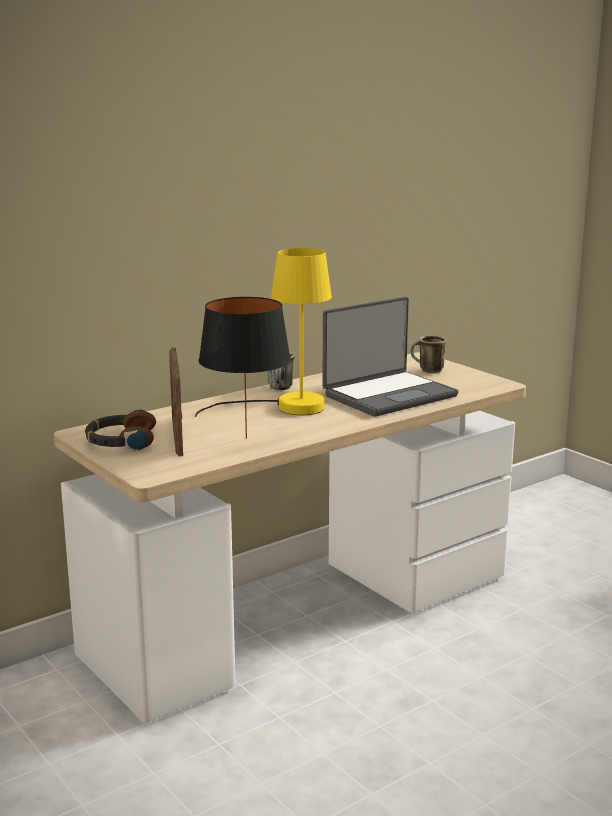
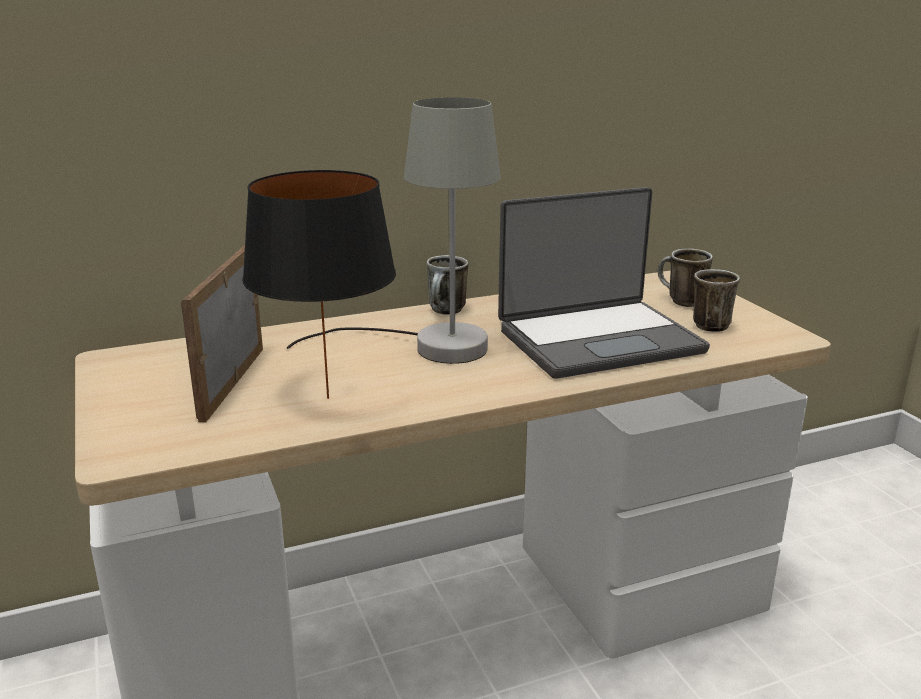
camera: 15 degrees right, 5 degrees up
headphones [85,409,156,451] -> none
yellow table lamp [195,248,332,417] -> grey table lamp [287,97,501,364]
none -> mug [693,269,740,332]

